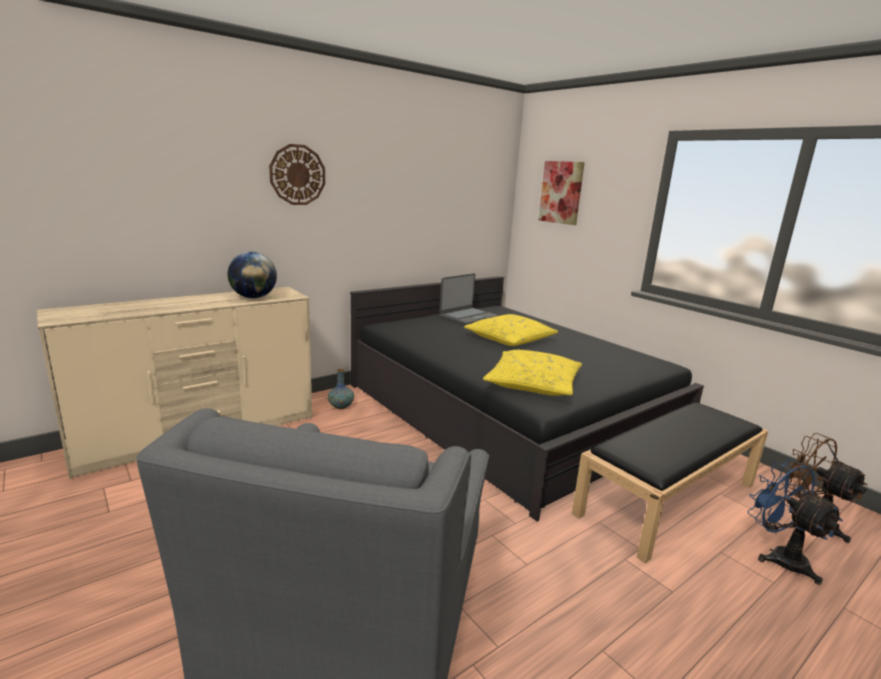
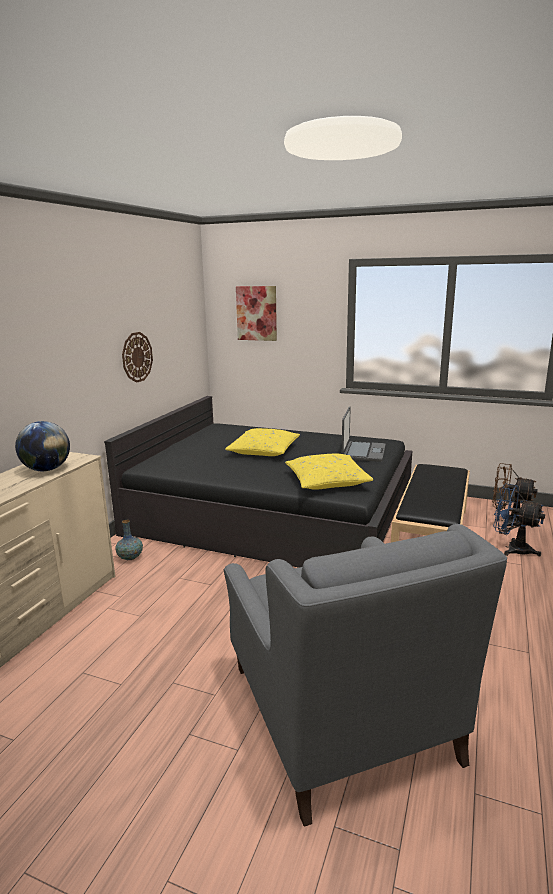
camera: 30 degrees left, 0 degrees up
wall clock [269,144,325,205] -> wall clock moved to [122,332,153,383]
laptop [440,273,499,325] -> laptop moved to [342,407,386,462]

